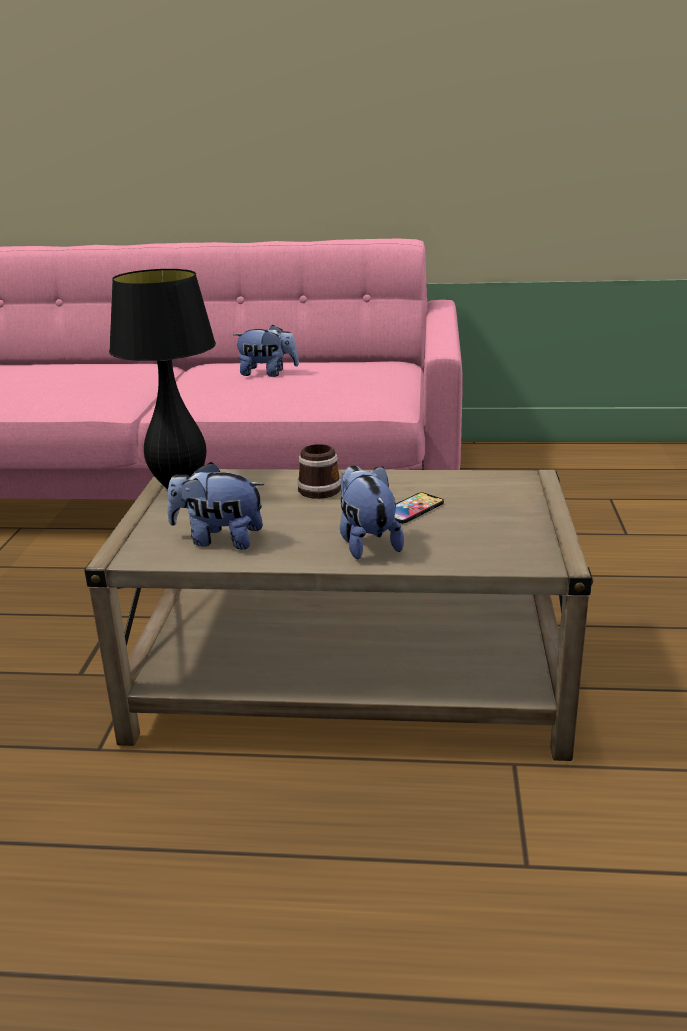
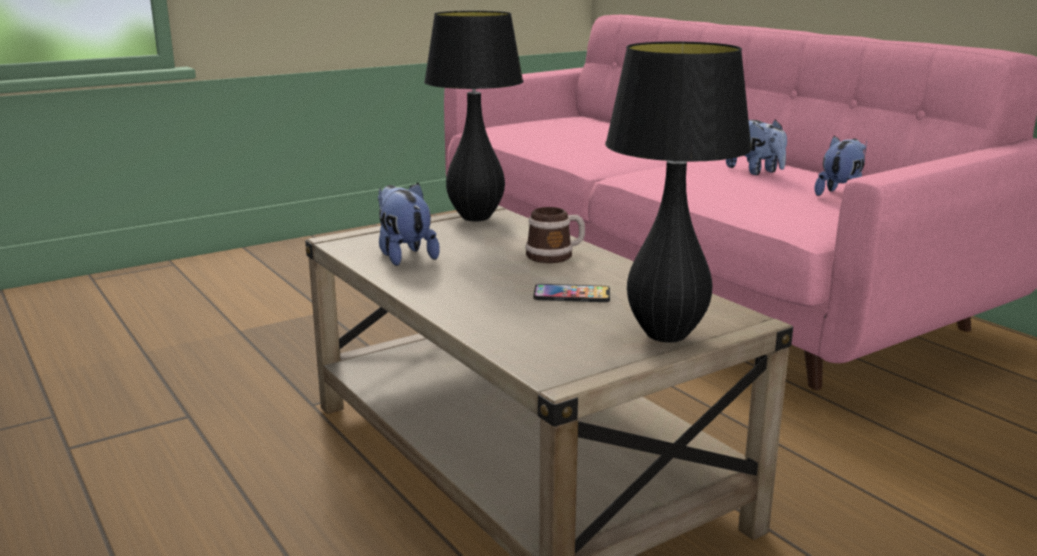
camera: 50 degrees right, 5 degrees down
plush toy [339,465,404,559] -> plush toy moved to [815,136,867,196]
none -> black table lamp [605,41,752,343]

